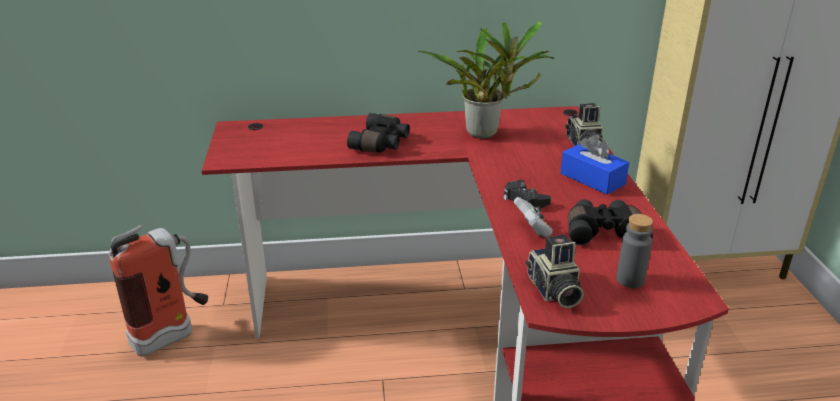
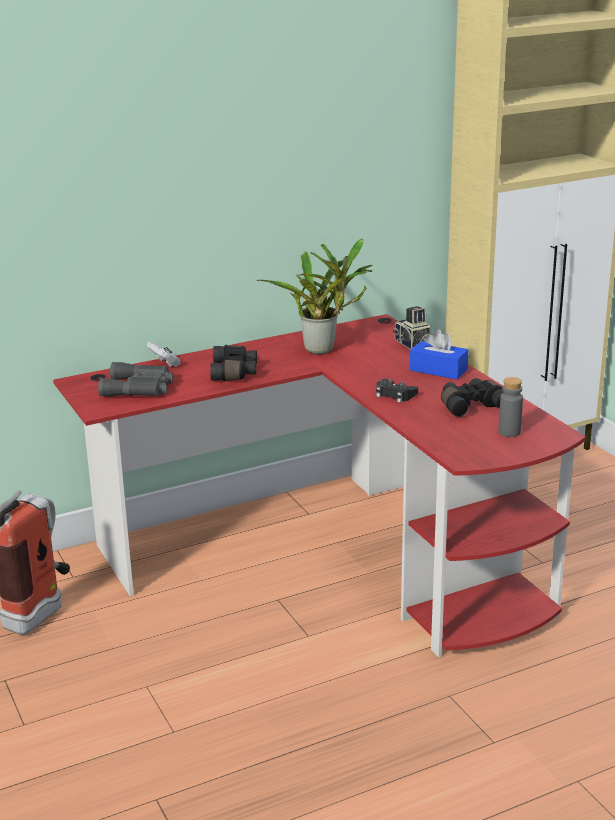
camera: 20 degrees left, 5 degrees down
white game controller [514,197,553,237] -> white game controller moved to [147,341,180,367]
camera [526,235,584,308] -> none
none -> grey binoculars [98,362,173,396]

